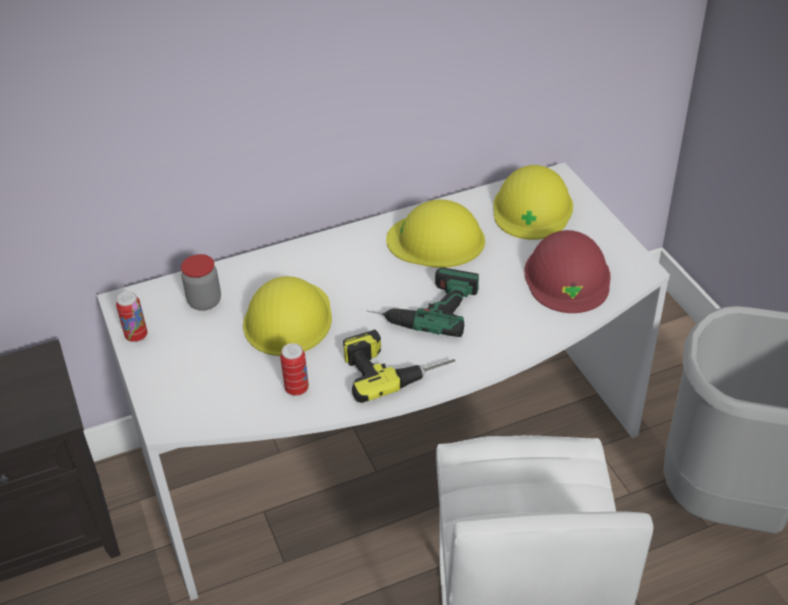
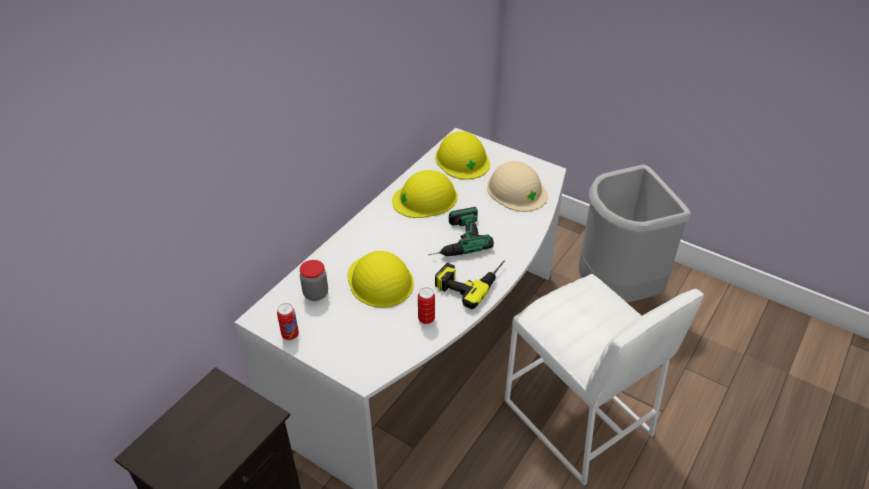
camera: 35 degrees left, 0 degrees up
red hard hat [524,230,611,313] -> beige hard hat [487,161,548,212]

